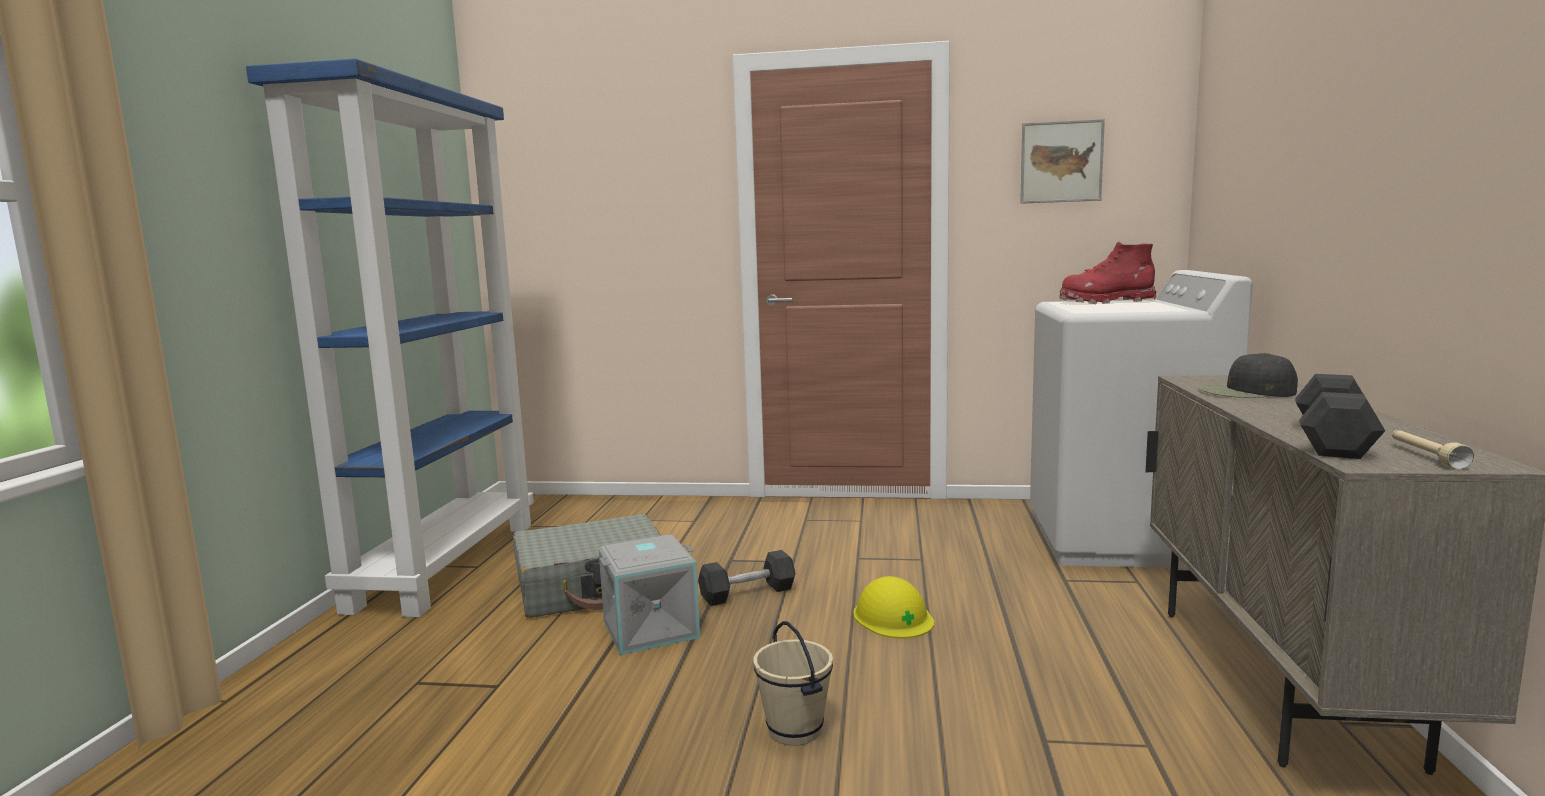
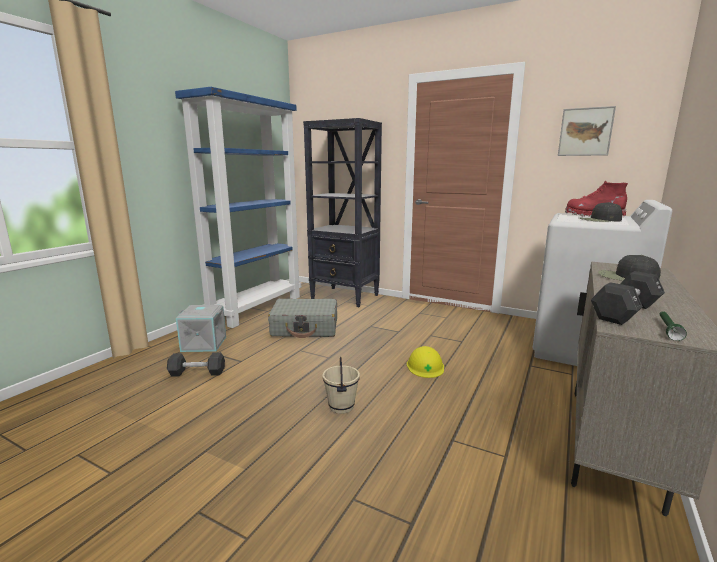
camera: 20 degrees right, 5 degrees up
grey storage box [599,535,700,655] -> grey storage box moved to [176,305,226,352]
black dumbbell [698,550,796,606] -> black dumbbell moved to [167,352,225,377]
beige flashlight [1392,430,1474,469] -> green flashlight [659,311,687,341]
none -> black bookcase [303,118,382,307]
none -> black cap [579,202,622,222]

